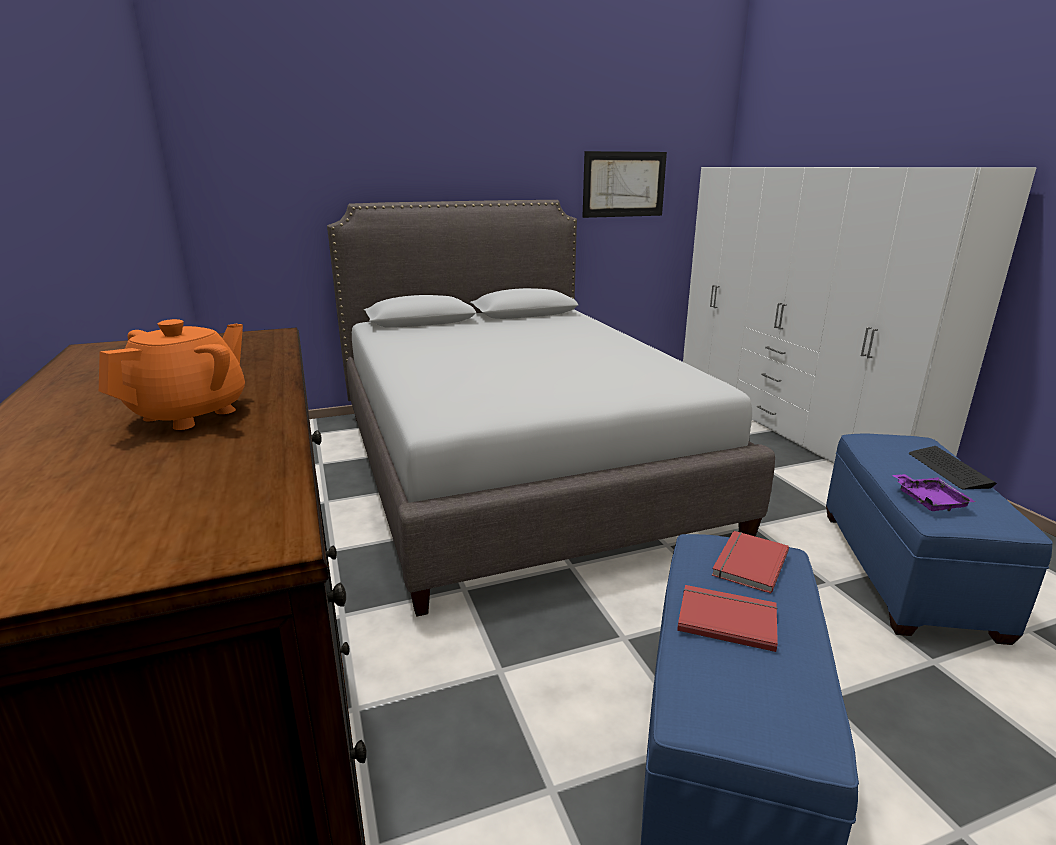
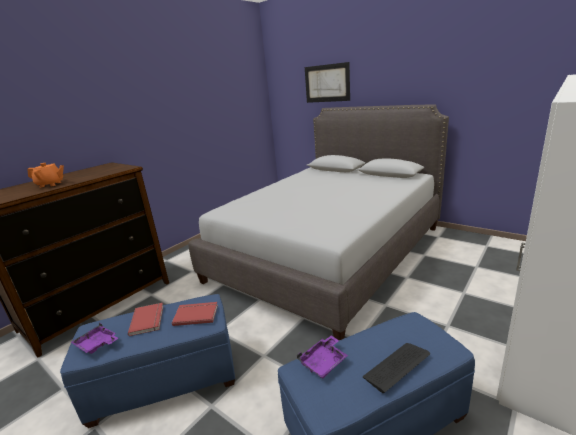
camera: 60 degrees right, 0 degrees up
picture [582,151,667,218] -> picture moved to [305,62,350,103]
none -> purple tray [71,323,118,354]

